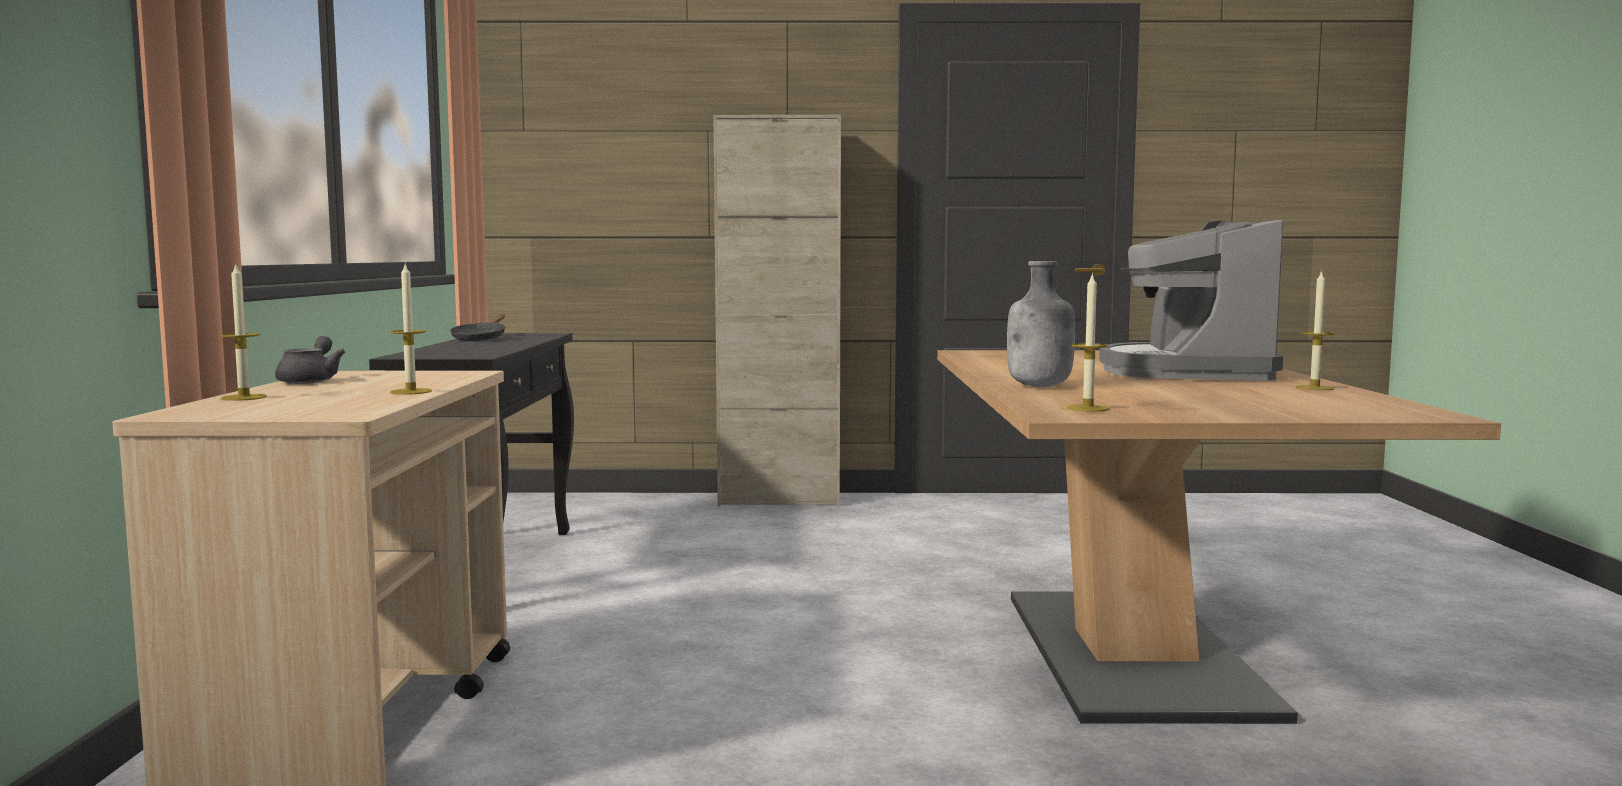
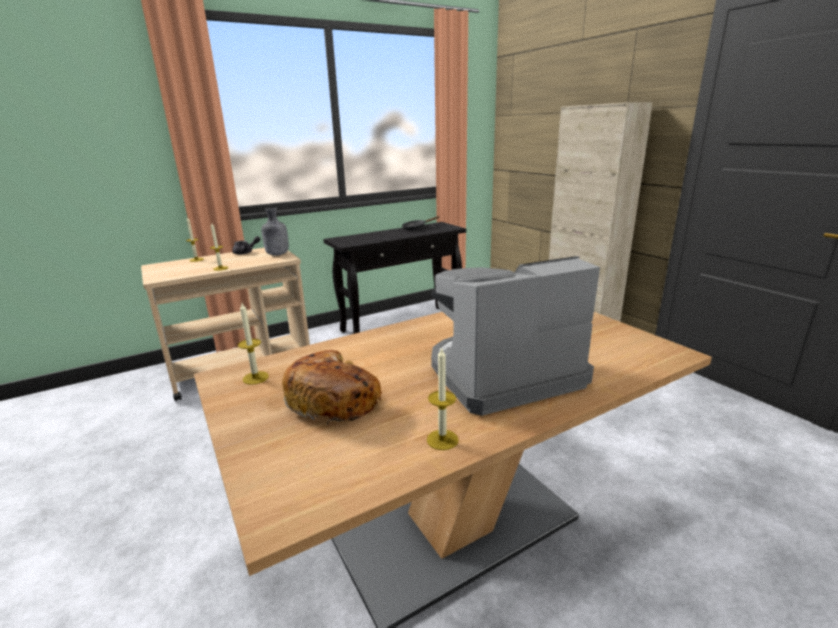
camera: 60 degrees right, 15 degrees up
grey bottle [1007,261,1075,387] -> grey bottle moved to [261,208,289,256]
none -> bread [282,350,382,424]

